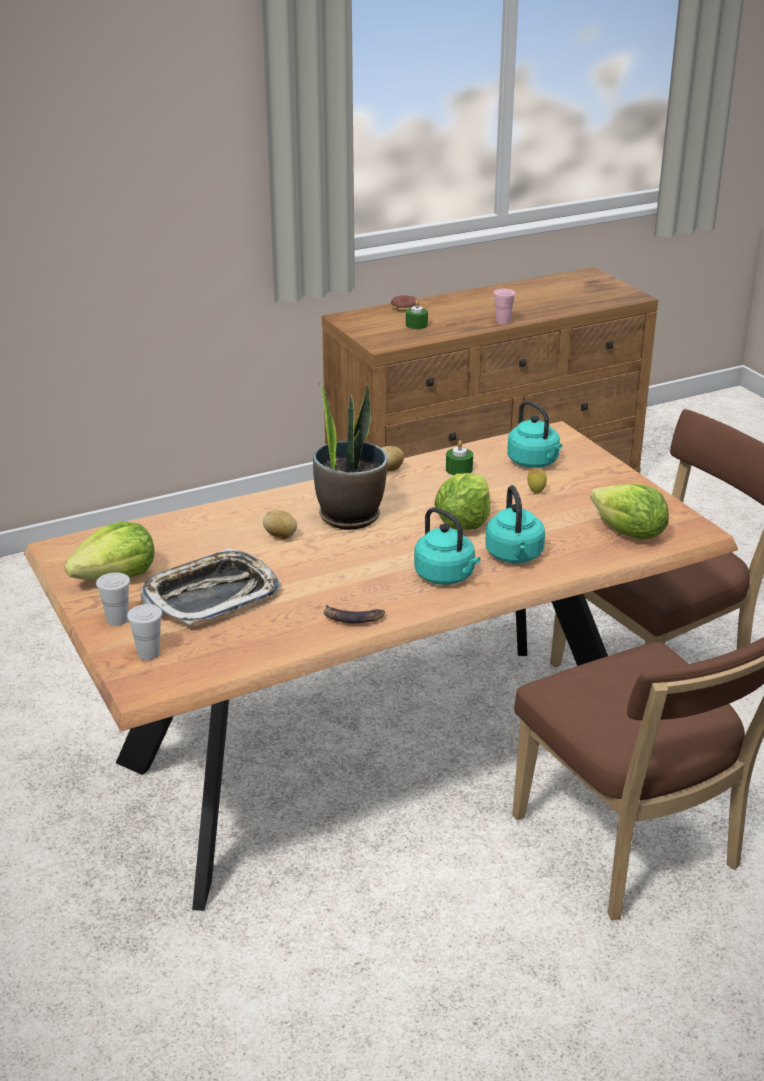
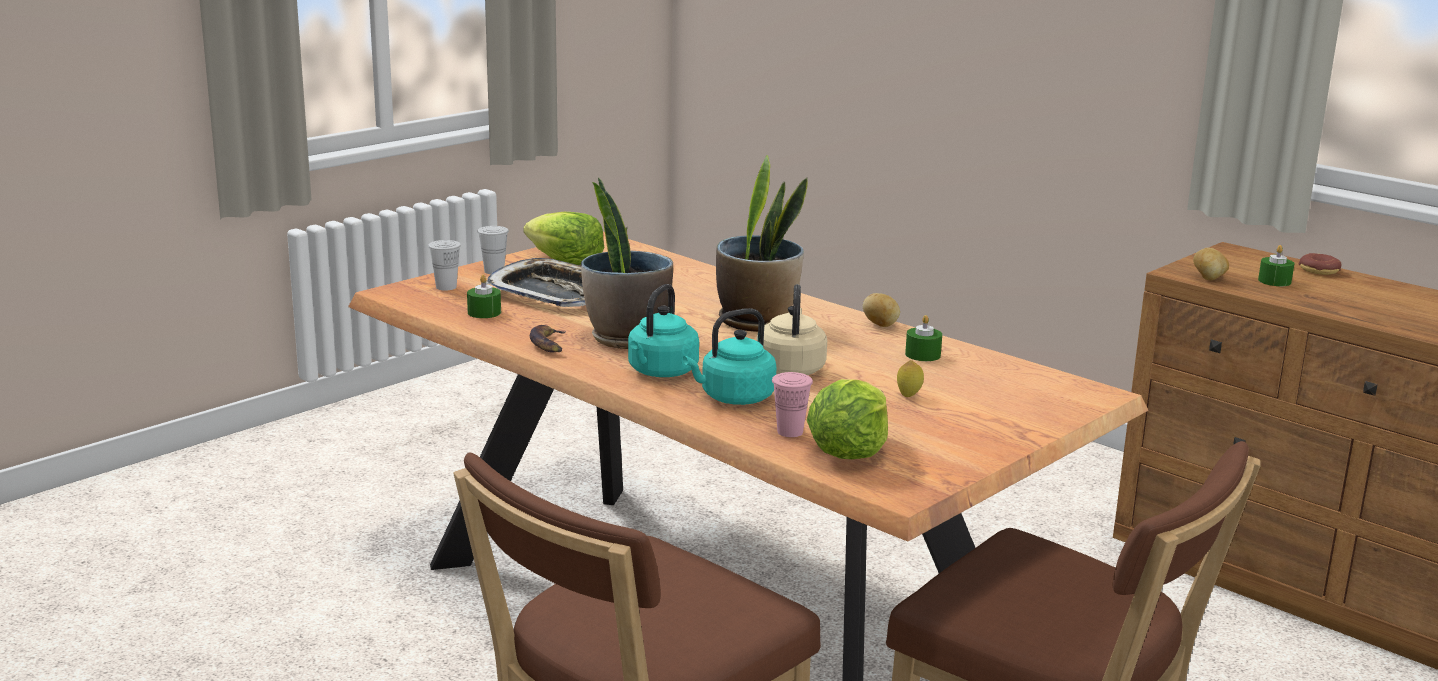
camera: 70 degrees right, 10 degrees down
potato [263,510,297,539] -> potato moved to [1193,248,1229,280]
lettuce [434,473,490,530] -> beige kettle [756,284,827,375]
pink cup [493,289,516,325] -> pink cup moved to [772,372,813,437]
turquoise kettle [507,400,562,468] -> none
none -> green candle [467,275,501,318]
none -> potted plant [581,177,673,349]

